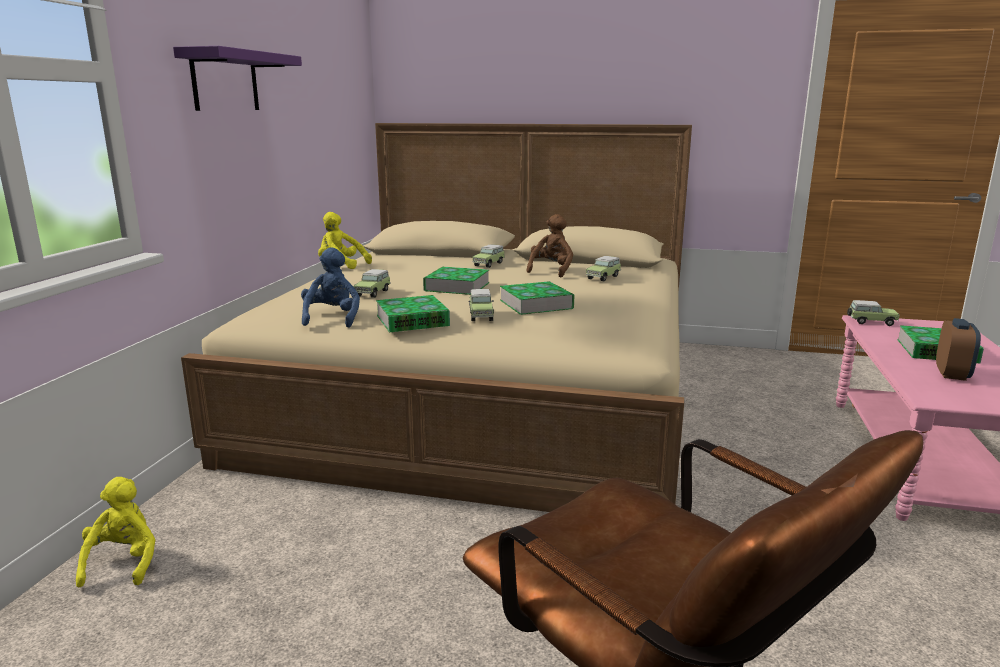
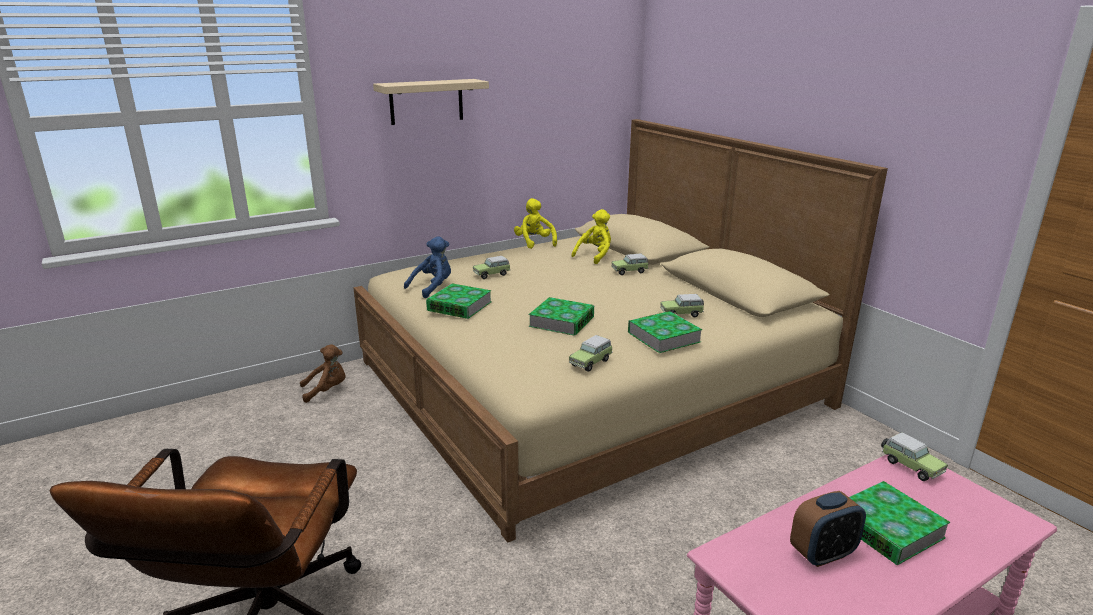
camera: 45 degrees right, 5 degrees up
yellow plush toy [76,477,155,587] -> yellow plush toy moved to [572,209,611,264]
purple shelf [173,46,302,111] -> beige shelf [373,79,489,125]
book [423,267,489,295] -> book moved to [628,311,702,353]
toy car [469,289,494,321] -> toy car moved to [569,335,613,372]
brown plush toy [526,214,573,278] -> brown plush toy moved to [300,344,345,403]

